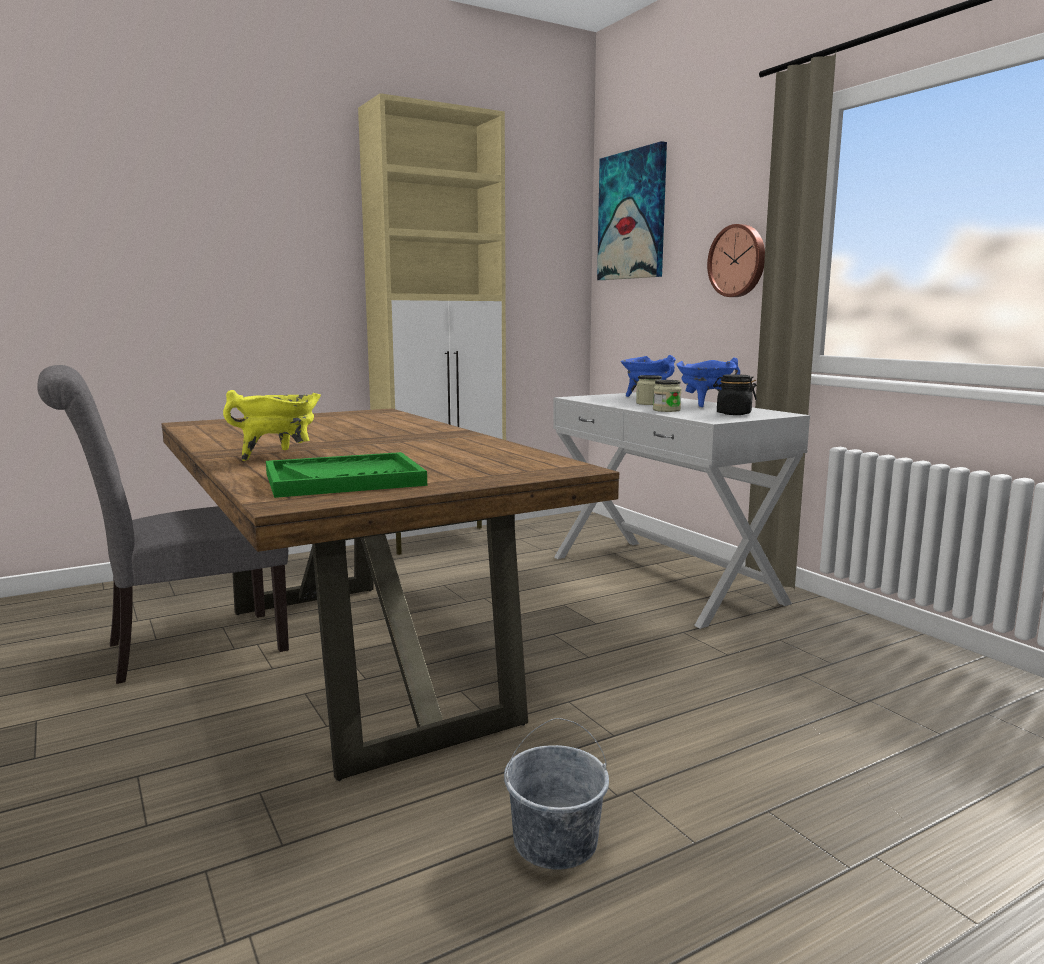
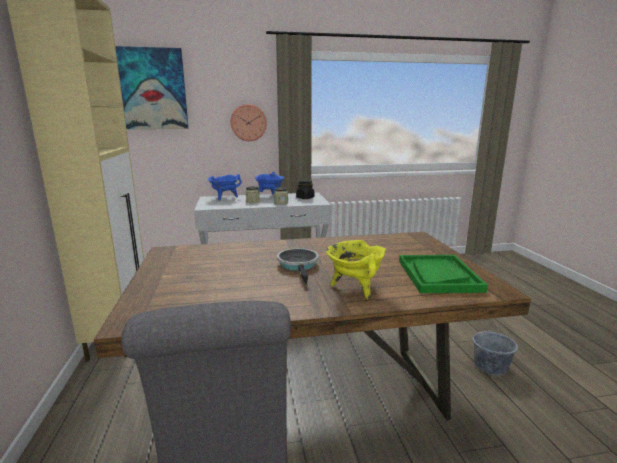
camera: 70 degrees left, 5 degrees up
none -> frying pan [277,248,319,284]

